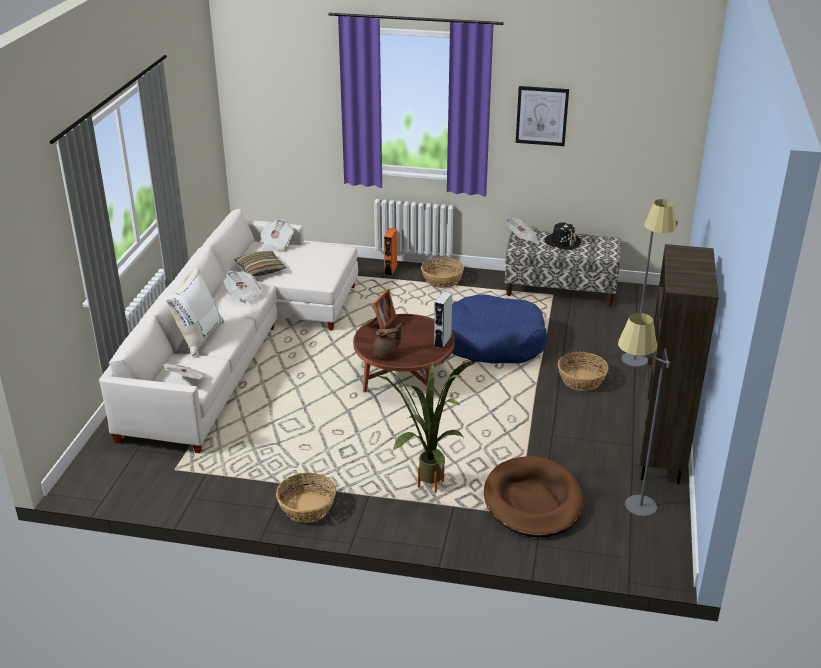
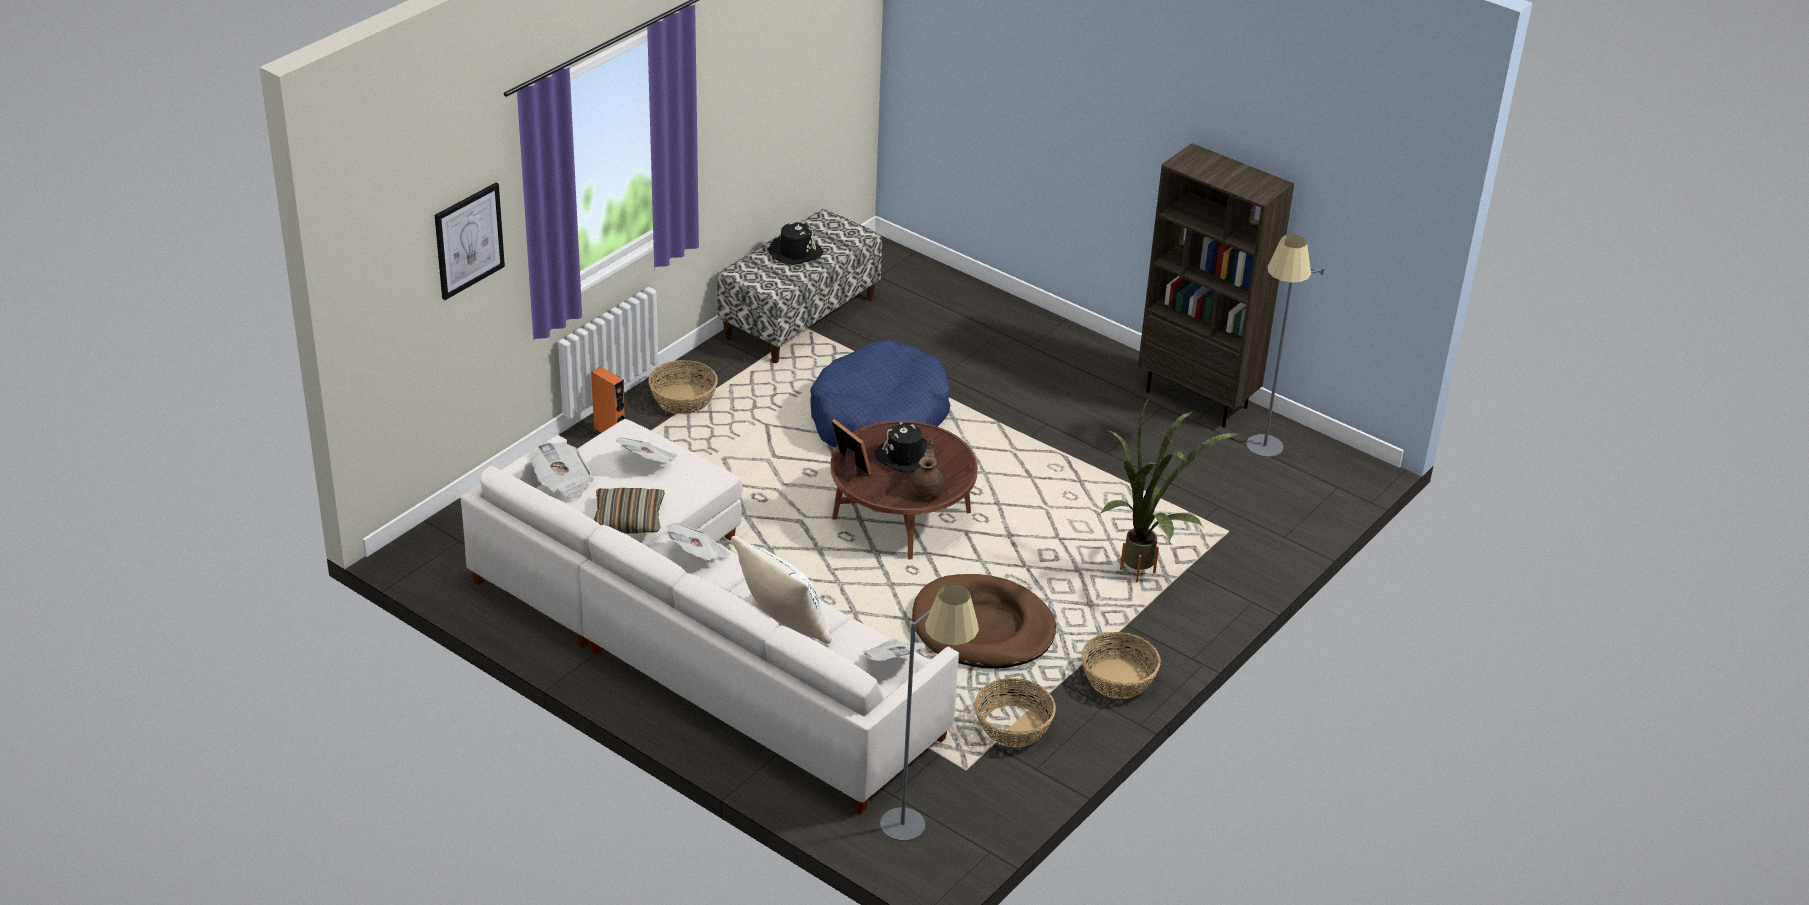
camera: 65 degrees left, 5 degrees up
grey speaker [434,291,452,349] -> none
brown dog bed [484,456,583,537] -> brown dog bed moved to [912,574,1056,669]
newspaper [506,218,539,244] -> newspaper moved to [616,437,677,463]
picture [516,86,569,146] -> picture moved to [435,183,505,300]
basket [558,352,609,391] -> basket moved to [975,678,1056,747]
grey floor lamp [622,199,678,367] -> grey floor lamp moved to [880,584,979,841]
none -> black hat [874,422,927,472]

